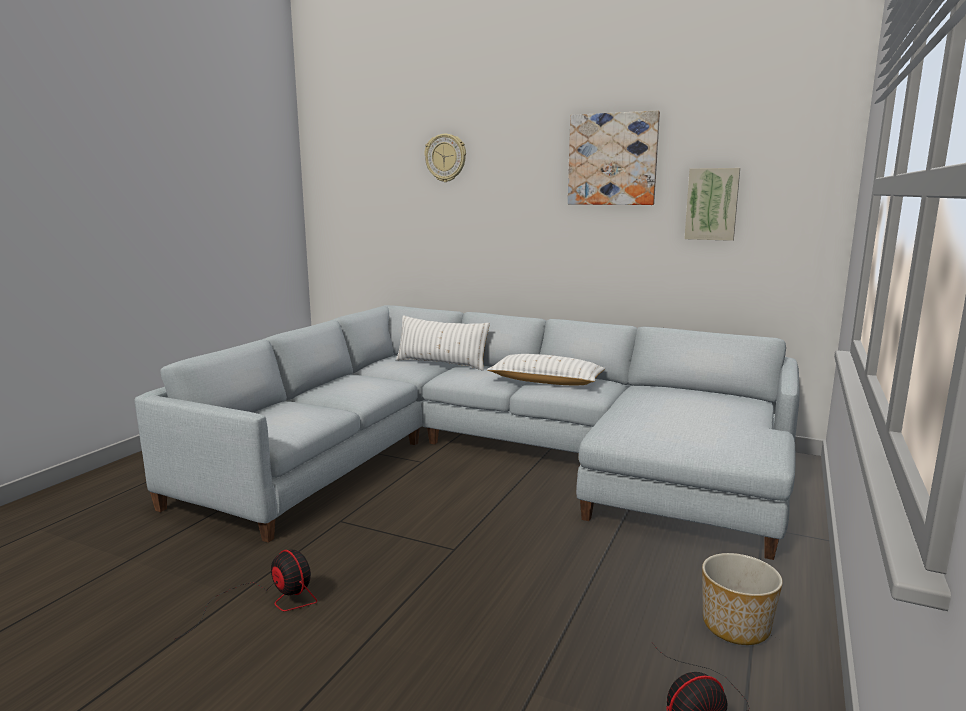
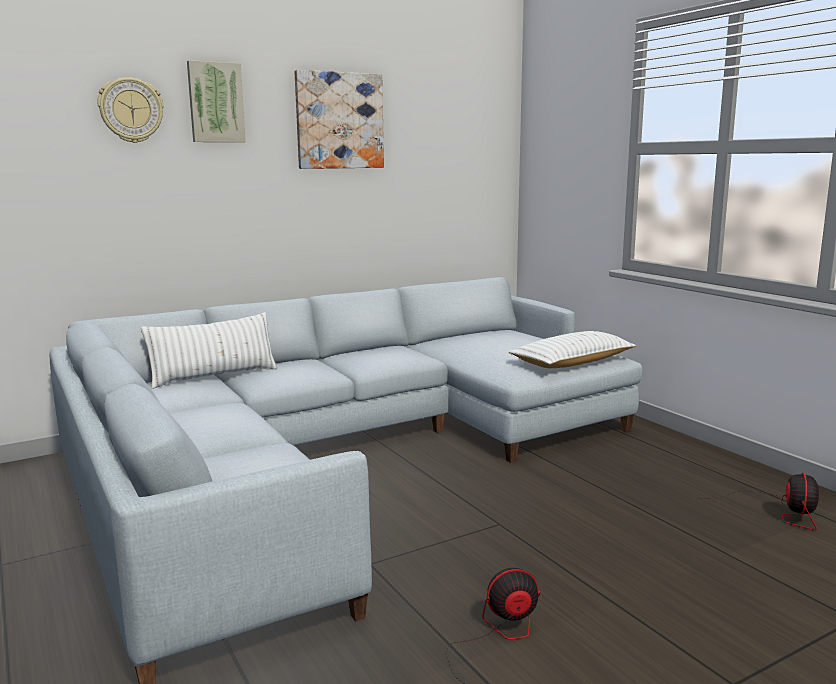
camera: 55 degrees left, 0 degrees up
white pillow [487,354,605,385] -> white pillow moved to [509,331,636,368]
picture [684,168,740,241] -> picture moved to [187,60,246,142]
planter [702,553,783,645] -> none

